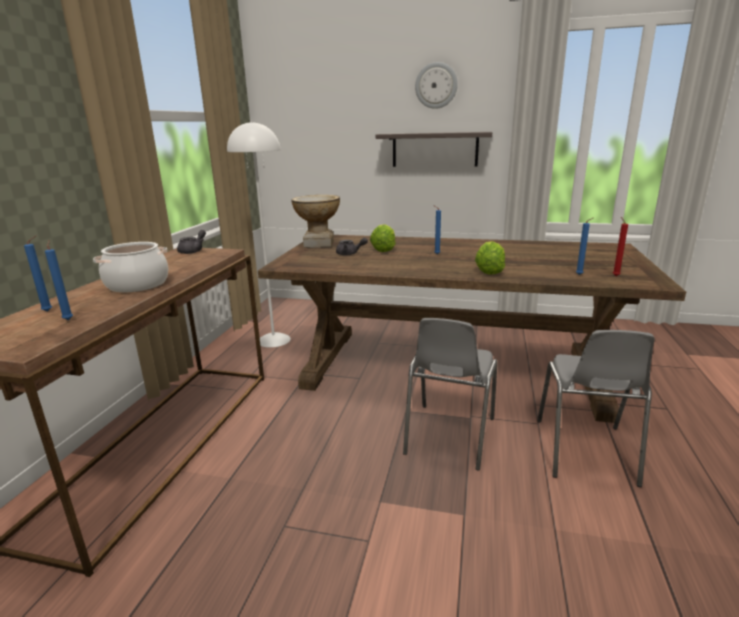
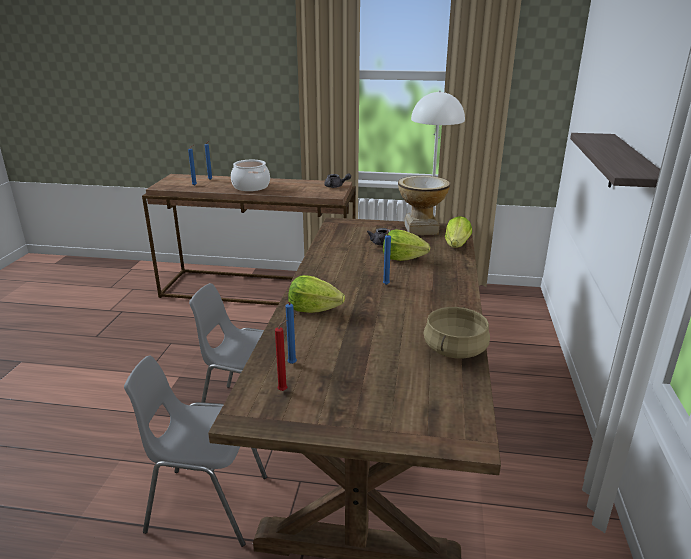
camera: 85 degrees right, 5 degrees up
wall clock [415,62,458,109] -> none
none -> beige cooking pot [423,307,490,359]
none -> lettuce [445,216,472,248]

